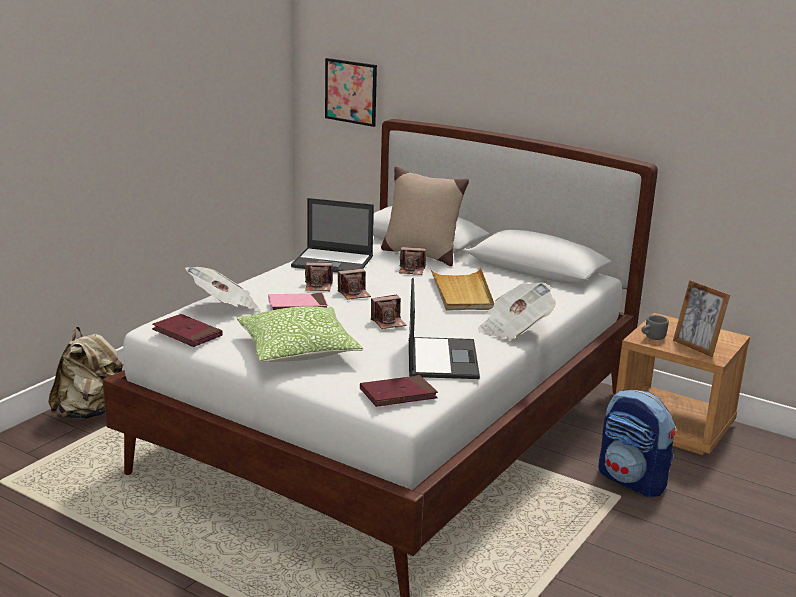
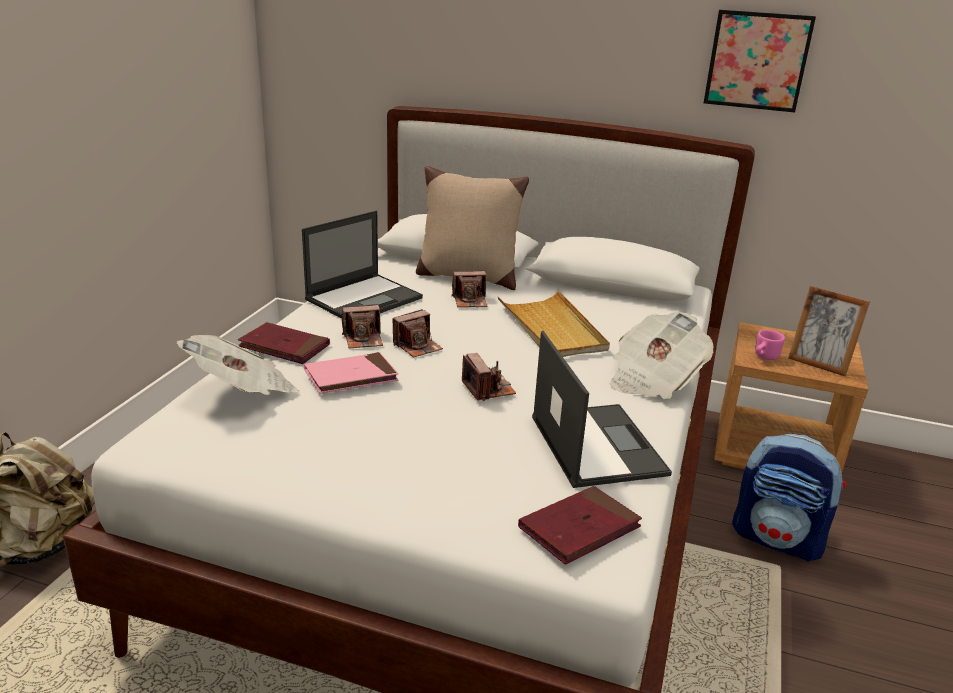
camera: 15 degrees left, 5 degrees up
red book [152,314,223,347] -> red book moved to [238,322,330,364]
pillow [236,306,364,362] -> none
laptop [291,198,374,273] -> laptop turned 45 degrees counterclockwise [302,210,423,319]
picture [325,58,377,127] -> picture moved to [704,10,816,113]
camera [371,295,407,329] -> camera turned 75 degrees counterclockwise [462,353,516,401]
grey mug [641,315,669,340] -> pink mug [755,330,785,360]

